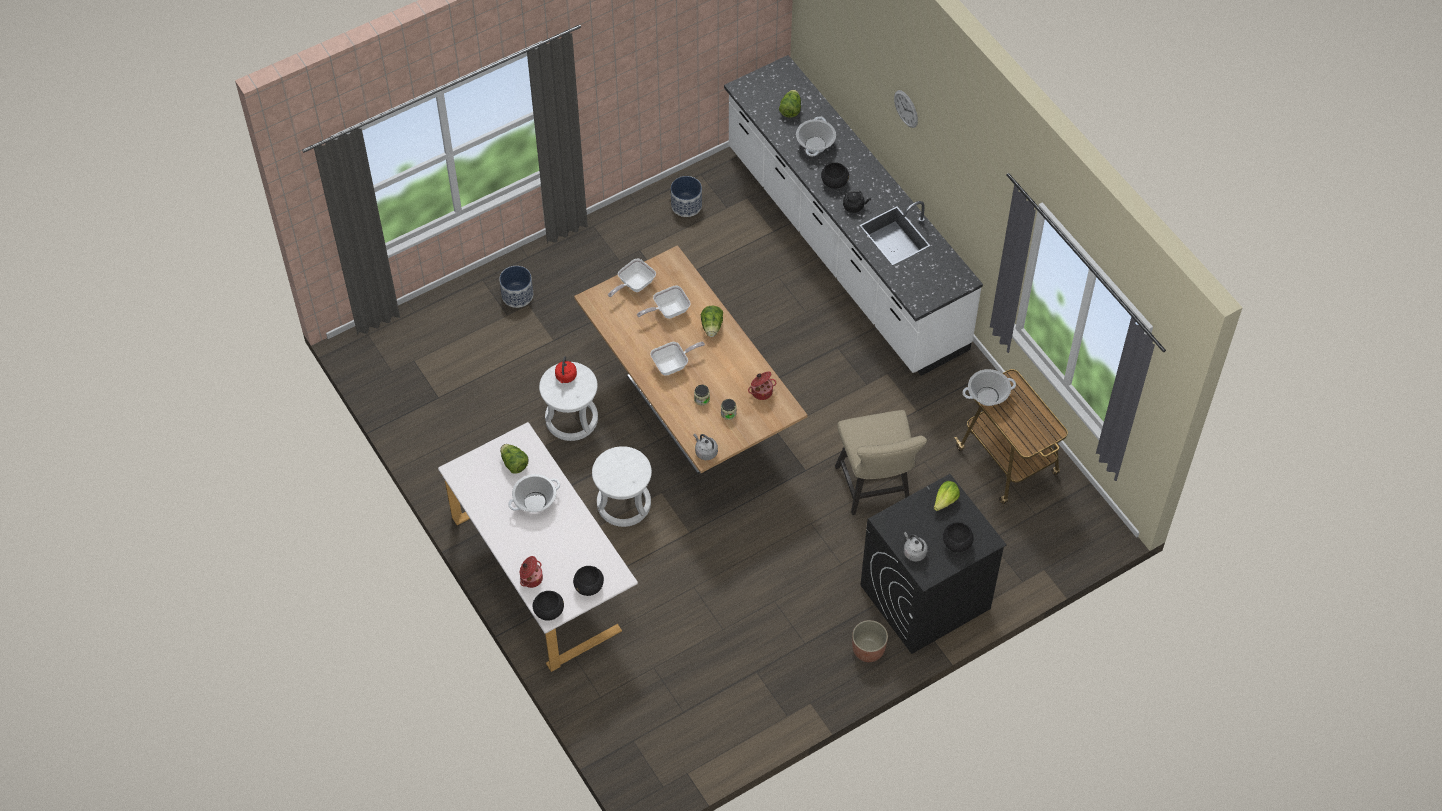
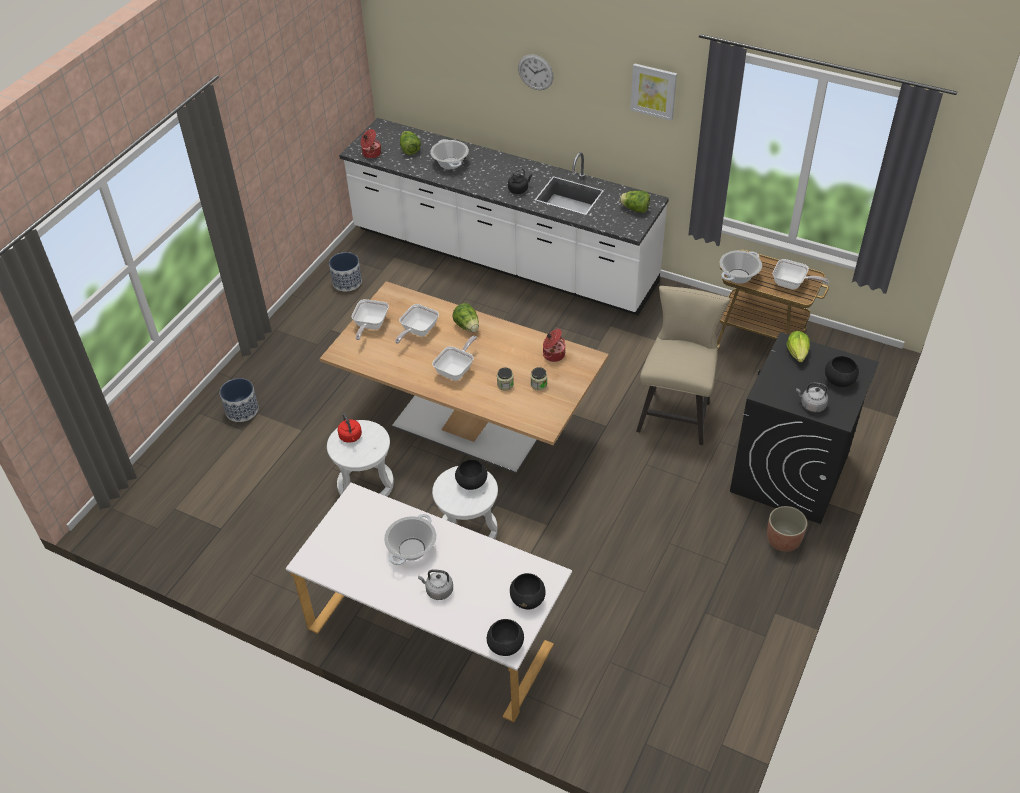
camera: 30 degrees left, 10 degrees down
lettuce [500,444,528,474] -> lettuce moved to [620,191,650,213]
cooking pot [520,556,543,588] -> cooking pot moved to [361,129,381,159]
grey kettle [694,433,718,460] -> grey kettle moved to [418,569,453,600]
black bowl [821,162,849,189] -> black bowl moved to [455,459,487,490]
beige chair [835,410,927,515] -> beige chair turned 120 degrees counterclockwise [636,286,731,445]
none -> picture [630,63,677,121]
none -> frying pan [773,259,829,289]

